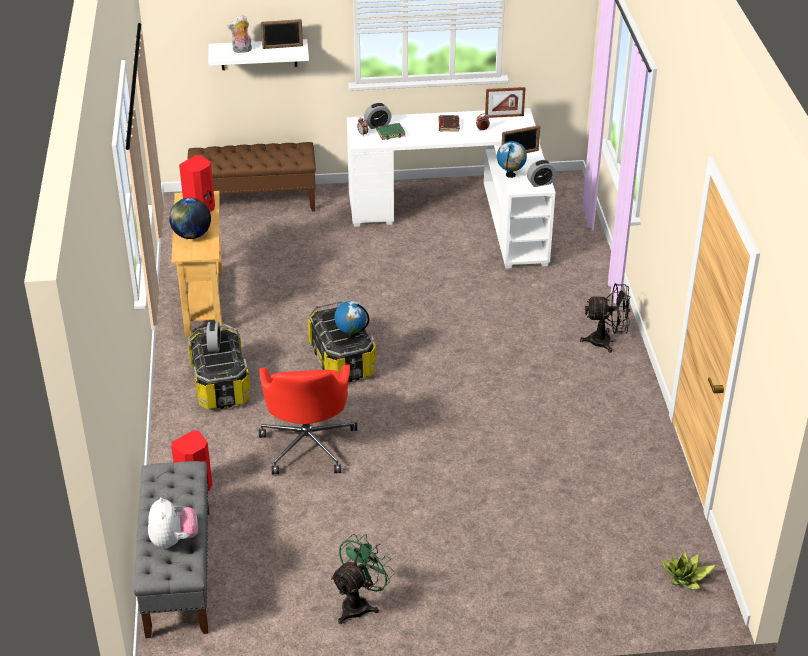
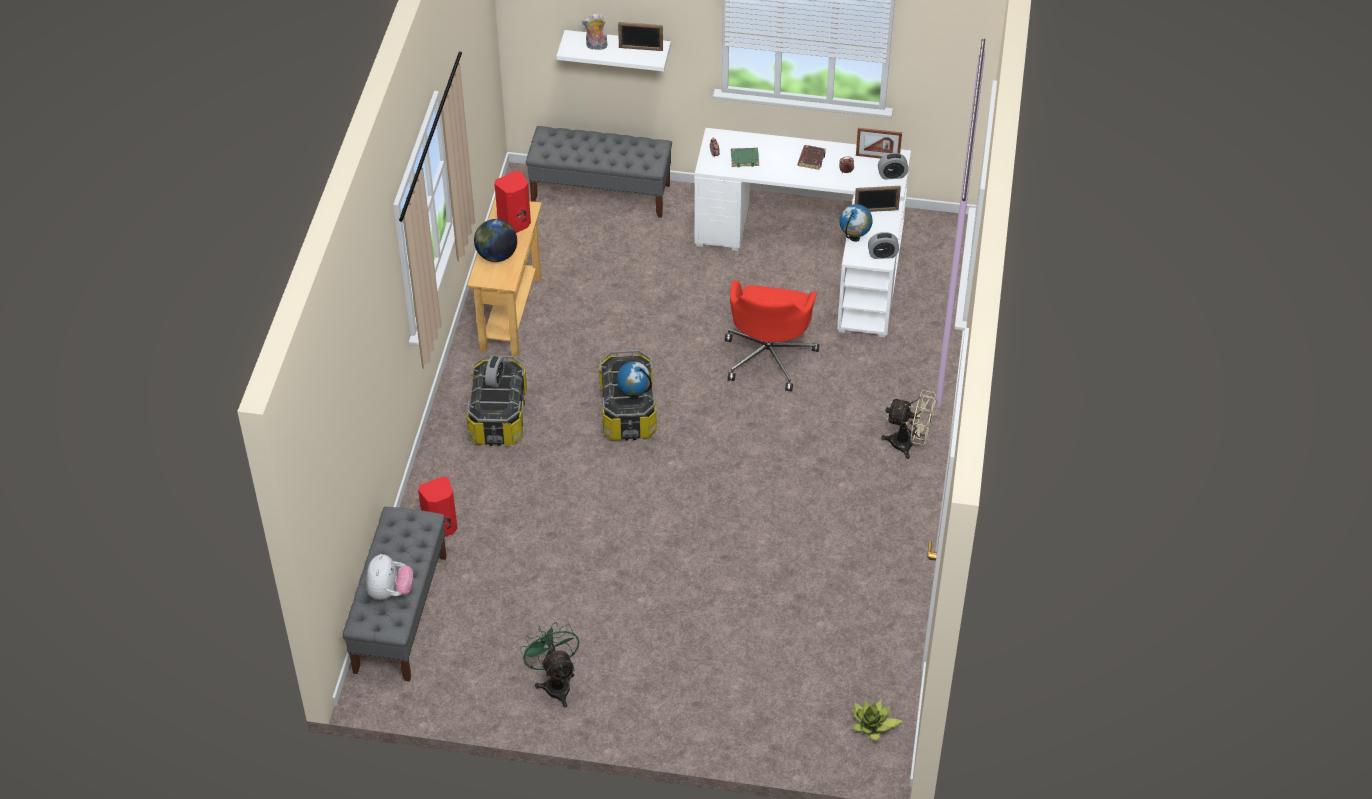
camera: 15 degrees right, 10 degrees up
brown bench [187,142,316,212] -> grey bench [526,126,672,218]
red office chair [259,364,357,474] -> red office chair moved to [725,280,819,391]
green fan [331,534,395,624] -> green fan turned 75 degrees counterclockwise [520,622,579,708]
alarm clock [364,103,392,129] -> alarm clock moved to [878,153,908,180]
black fan [580,283,630,353] -> beige fan [881,390,936,459]

